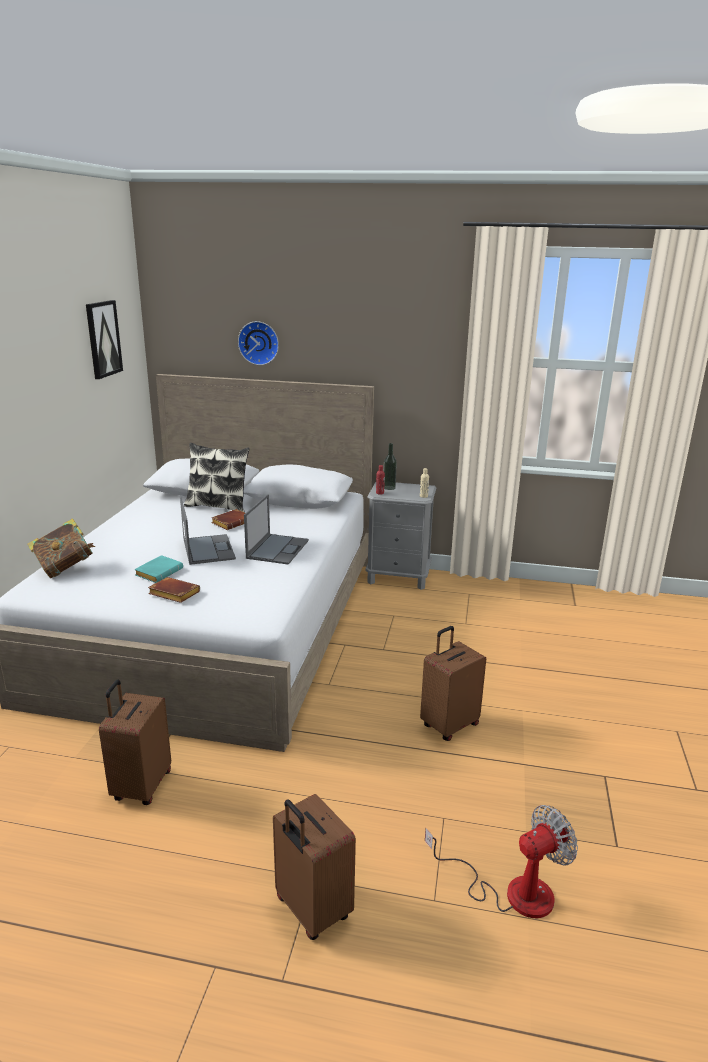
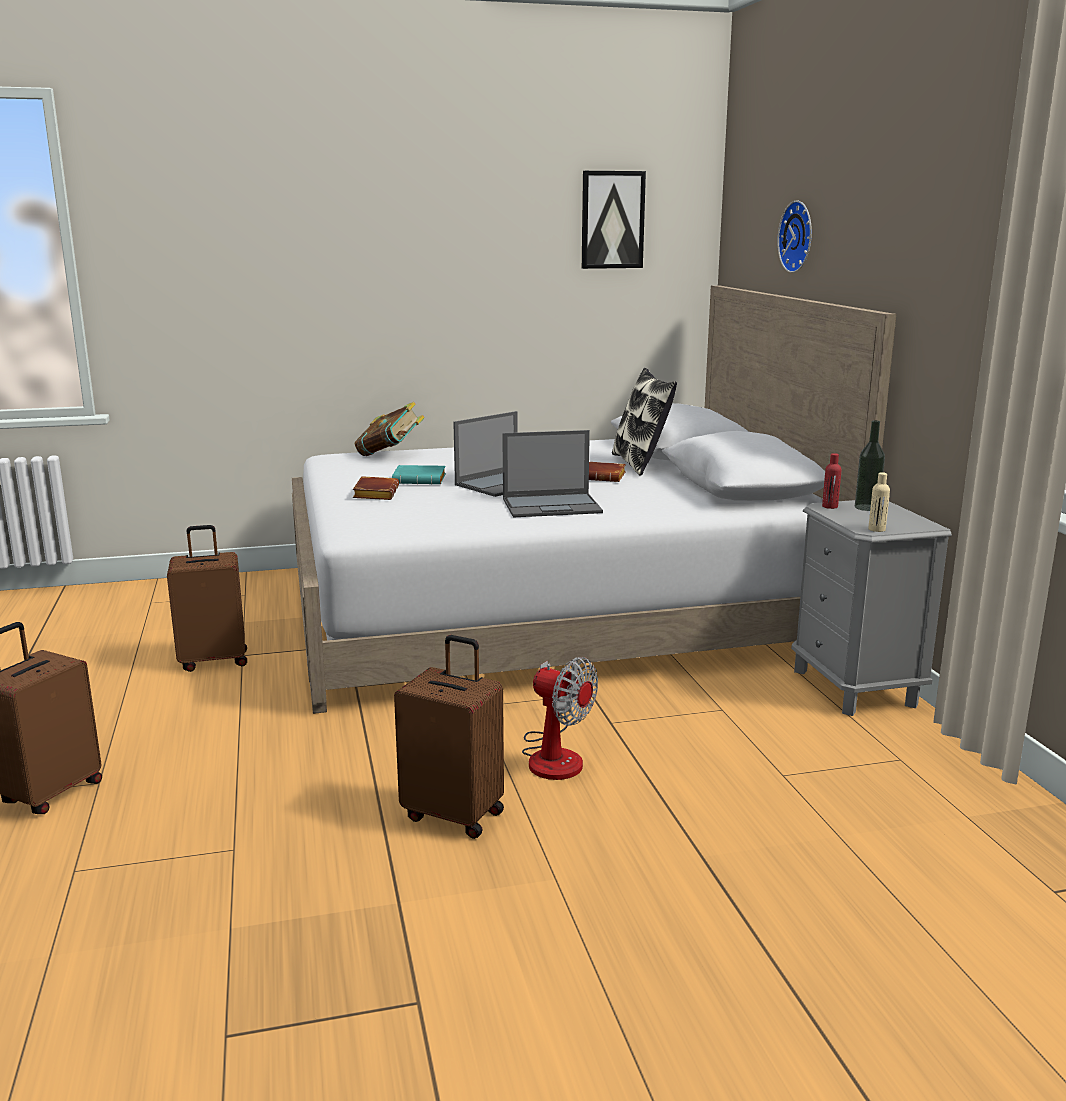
camera: 65 degrees right, 5 degrees down
fan [425,805,578,918] -> fan moved to [522,657,598,780]

